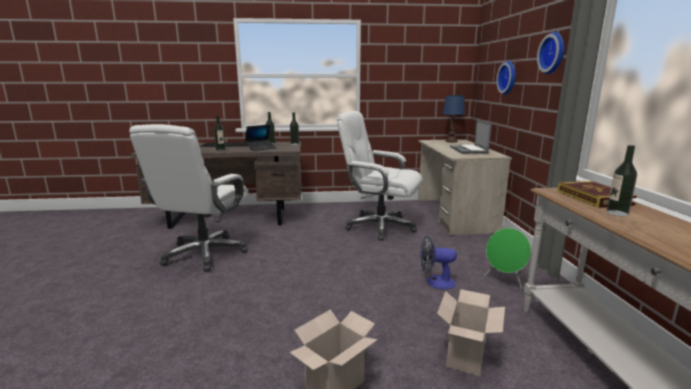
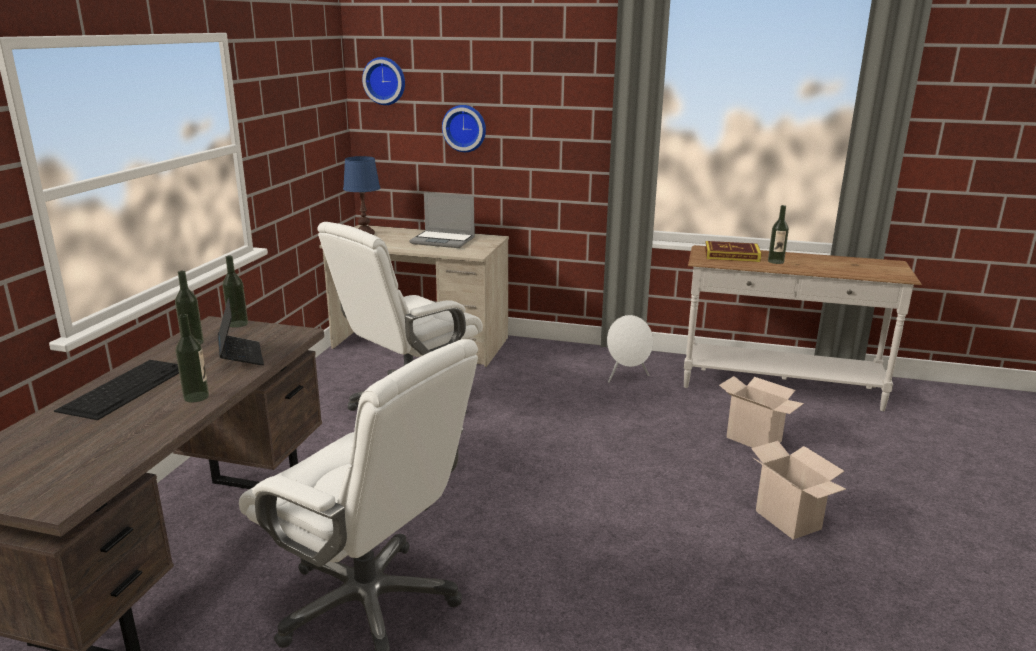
camera: 70 degrees left, 5 degrees up
fan [420,236,457,289] -> none
green speaker [484,228,531,291] -> white speaker [607,315,653,383]
wall clock [537,32,565,74] -> wall clock moved to [362,57,405,105]

